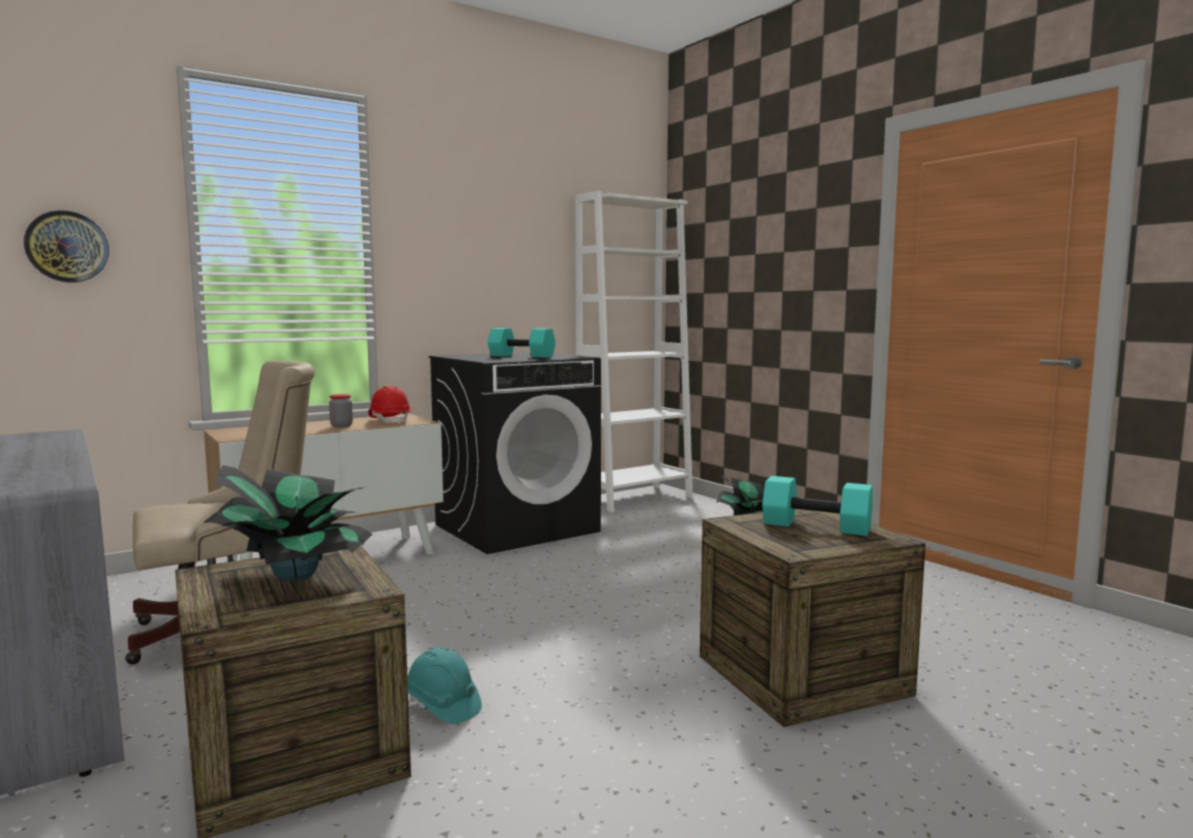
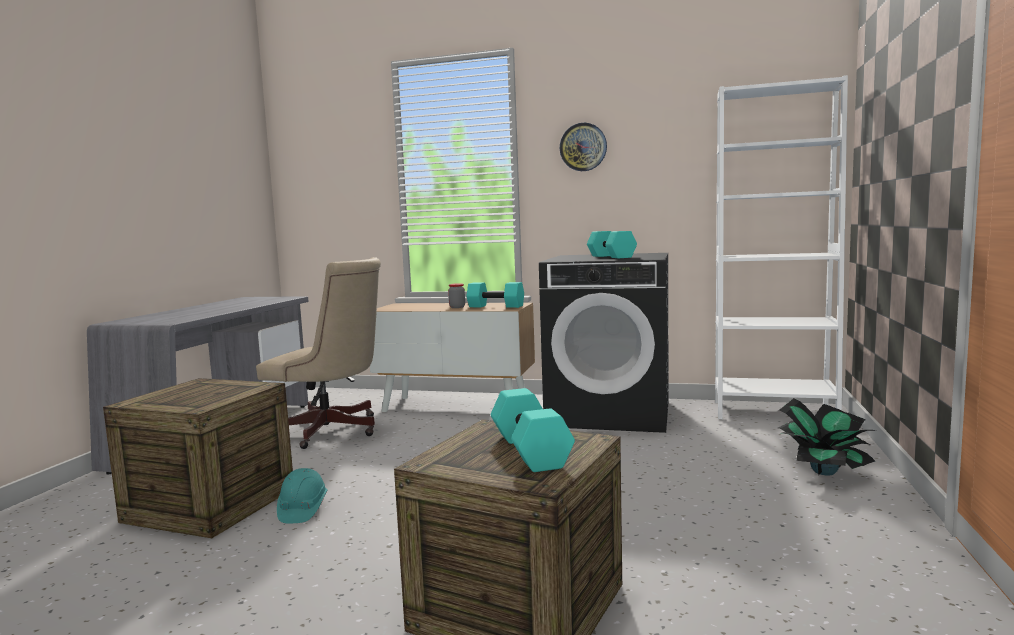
camera: 50 degrees right, 0 degrees up
wall clock [24,210,109,283] -> wall clock moved to [560,123,607,171]
potted plant [203,465,373,581] -> none
red hard hat [368,386,411,424] -> turquoise dumbbell [466,282,524,308]

